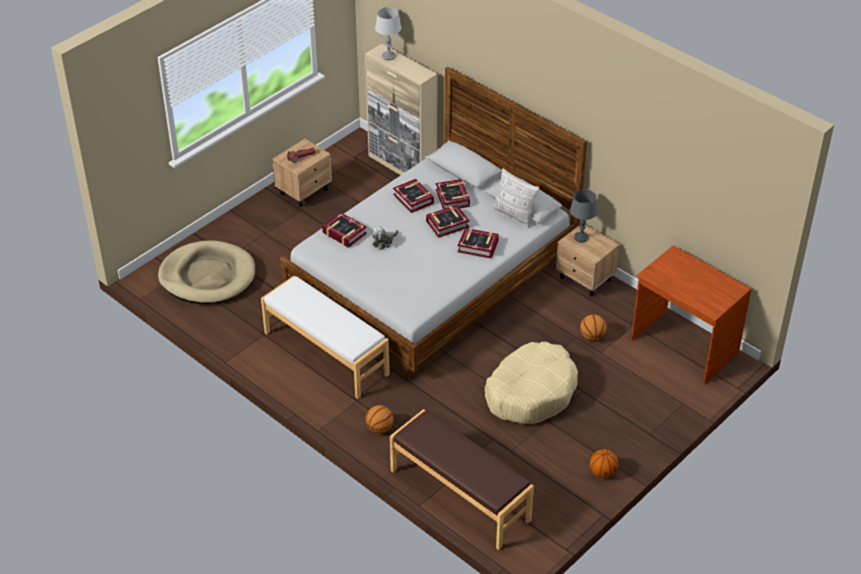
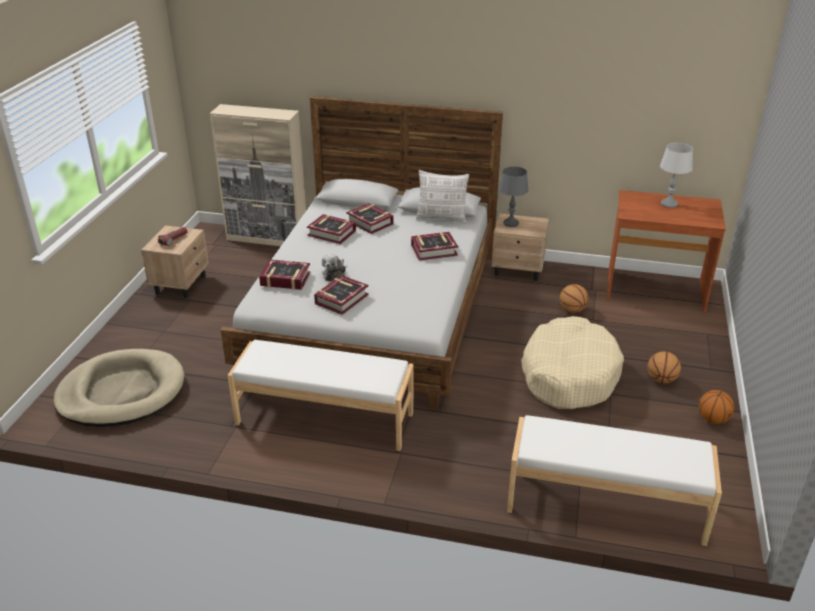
camera: 30 degrees left, 10 degrees down
basketball [365,405,393,433] -> basketball moved to [647,351,681,383]
grey table lamp [375,7,402,60] -> grey table lamp moved to [660,143,693,208]
brown bench [390,409,534,550] -> white bench [507,415,722,546]
book [426,205,469,238] -> book moved to [314,275,369,315]

